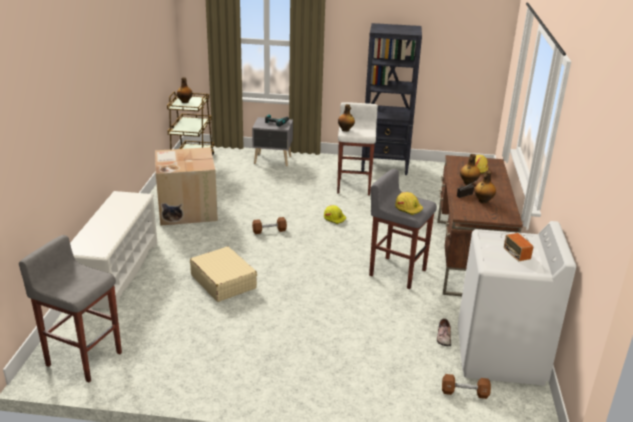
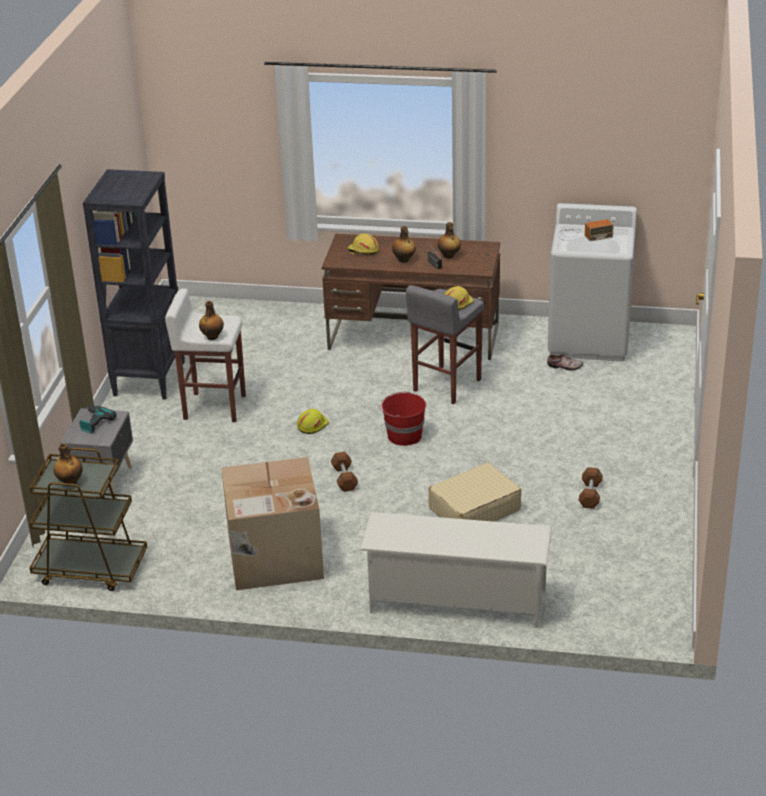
camera: 85 degrees left, 5 degrees up
grey stool [19,235,122,382] -> none
brown dumbbell [442,374,491,399] -> brown dumbbell moved to [579,467,603,509]
none -> red bucket [380,392,426,446]

